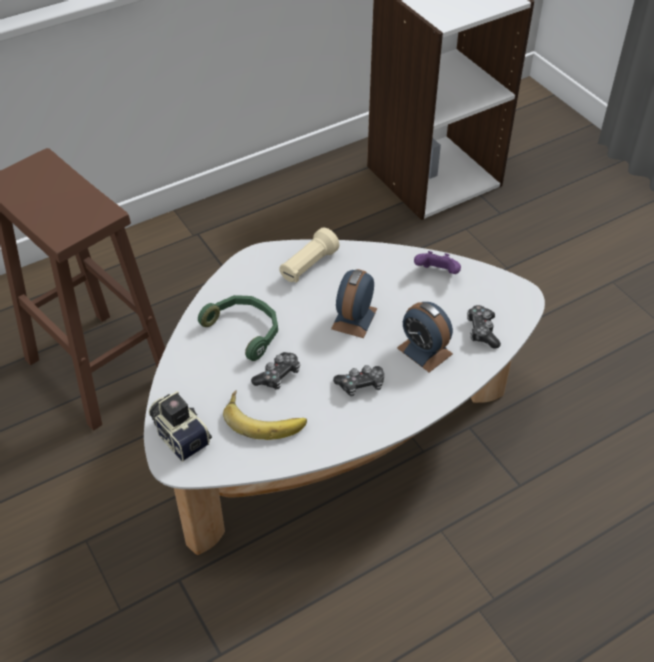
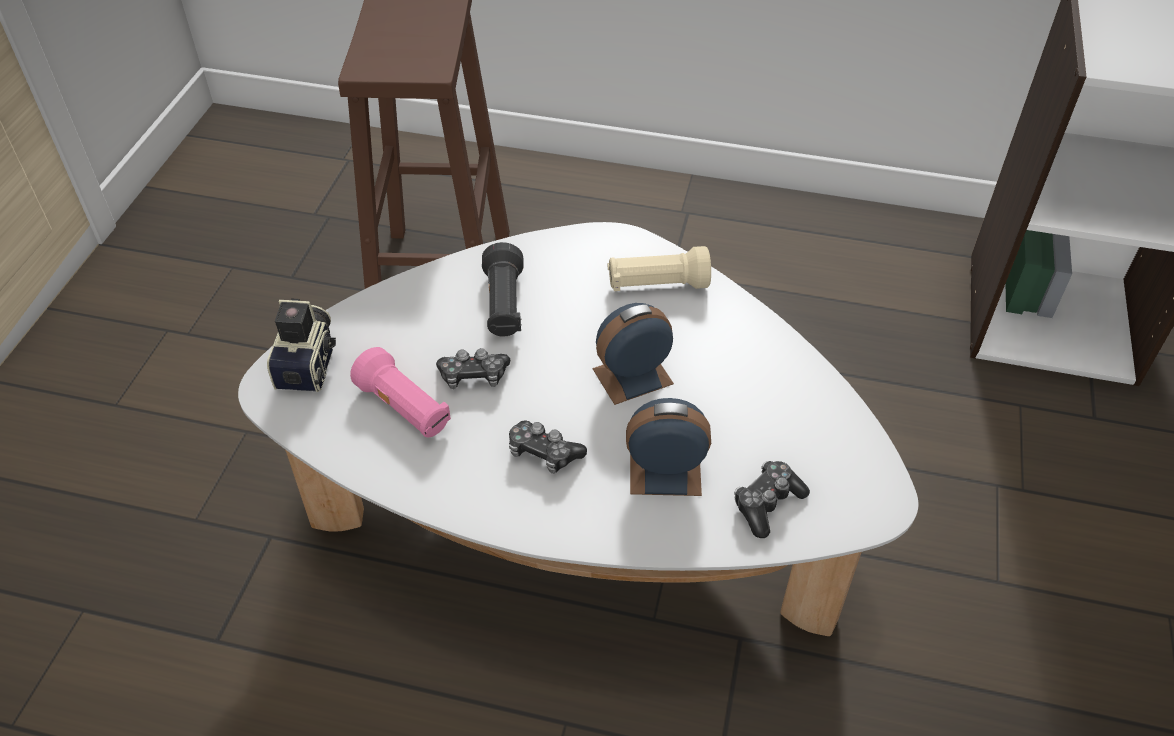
camera: 45 degrees right, 0 degrees up
green headphones [198,295,278,361] -> black flashlight [482,242,524,337]
banana [223,390,307,440] -> pink flashlight [350,347,451,437]
alarm clock [397,302,453,372] -> alarm clock turned 90 degrees clockwise [626,398,711,496]
purple game controller [414,251,461,274] -> none

